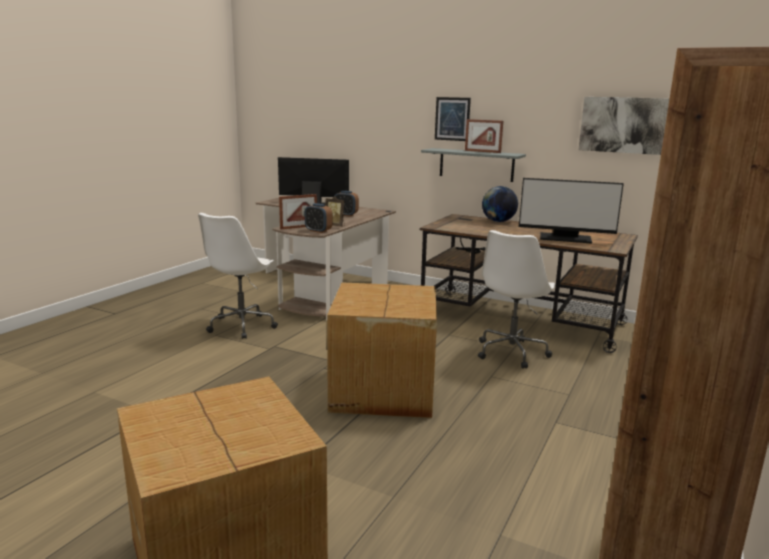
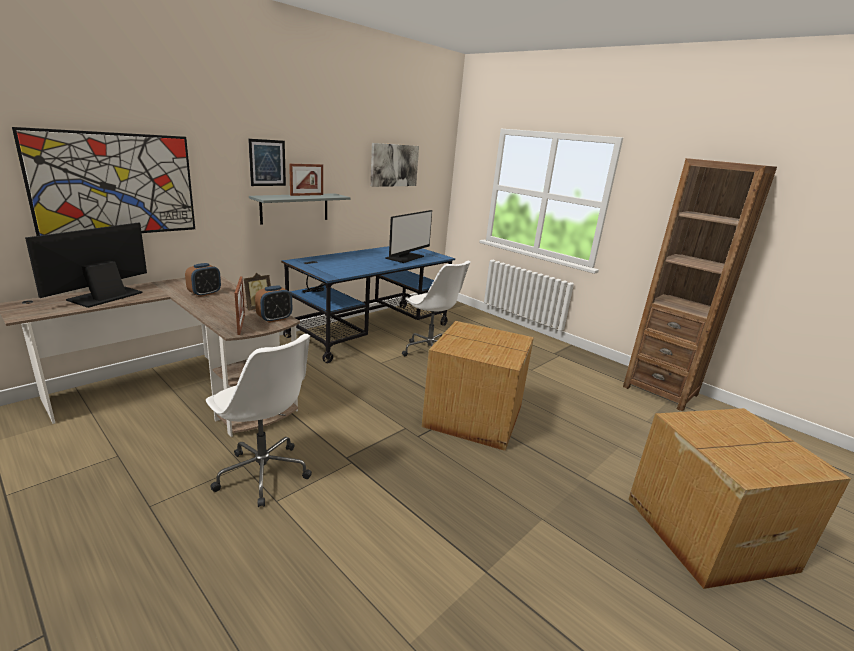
camera: 75 degrees left, 5 degrees up
brown desk [420,214,638,353] -> blue desk [281,246,455,363]
globe [482,186,518,222] -> none
none -> picture [12,127,195,236]

